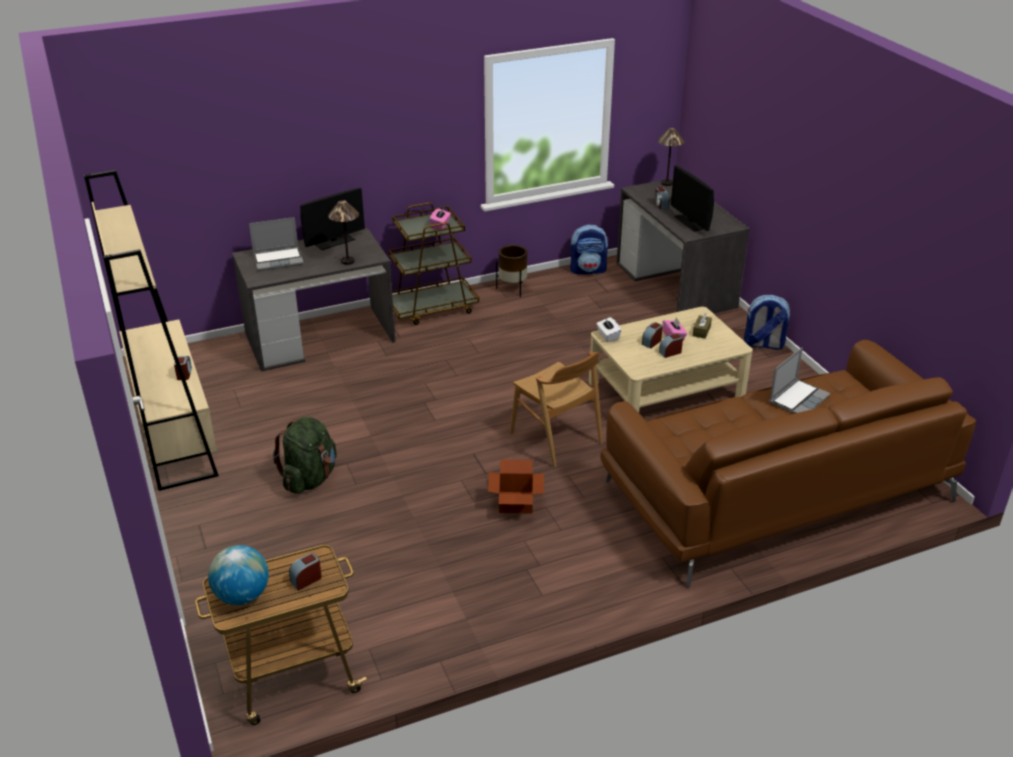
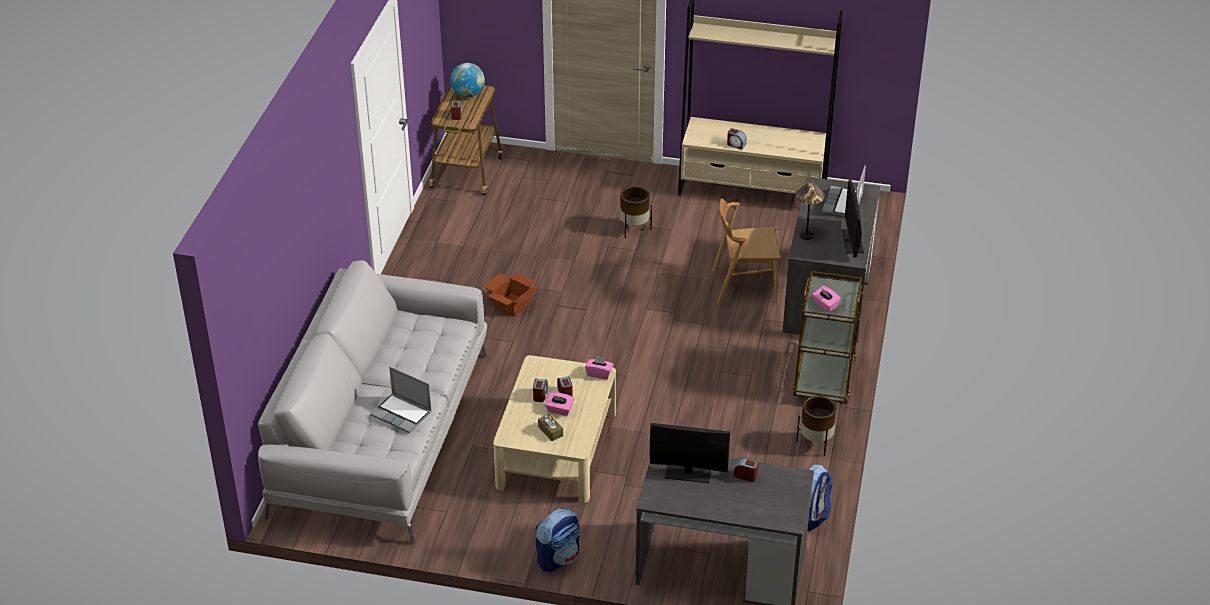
camera: 125 degrees right, 5 degrees up
green backpack [273,417,337,494] -> brown planter [620,186,652,239]
brown chair [510,352,603,467] -> brown chair moved to [712,198,781,304]
white tissue box [597,317,621,342] -> pink tissue box [585,356,614,379]
brown sofa [600,340,976,588] -> grey sofa [258,260,487,544]
table lamp [657,128,684,186] -> none
laptop [769,347,831,414] -> laptop turned 45 degrees counterclockwise [370,367,432,433]

